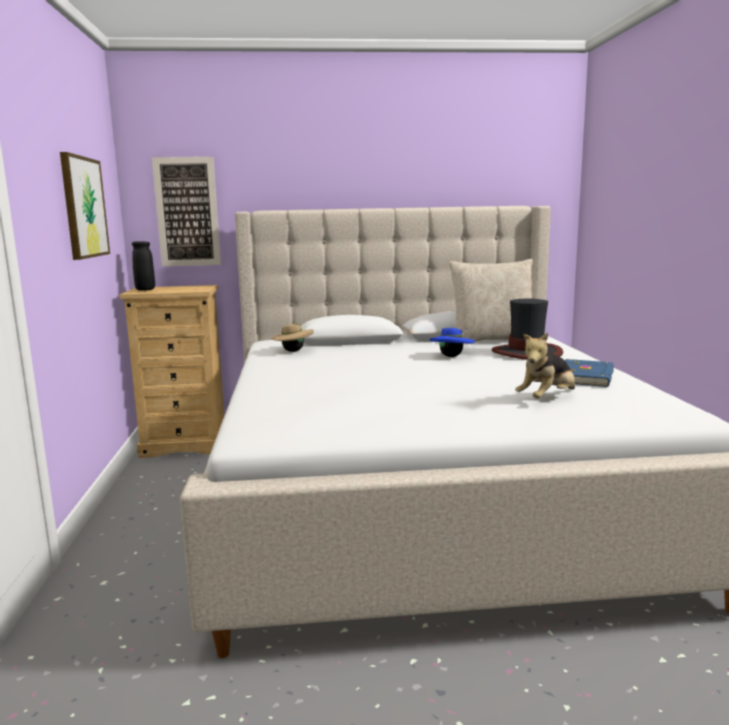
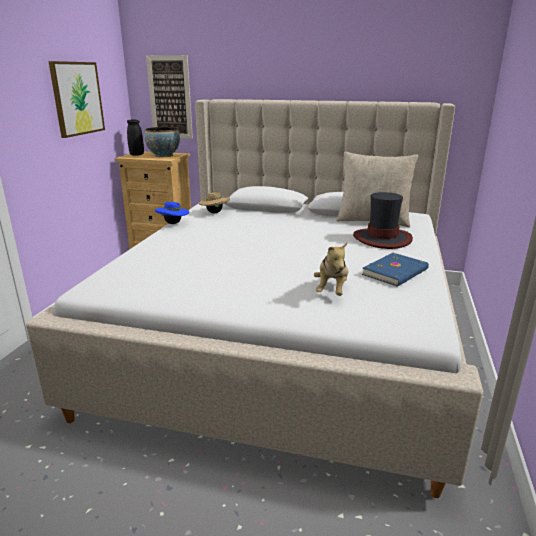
camera: 20 degrees right, 10 degrees up
blue hat [430,328,475,357] -> blue hat moved to [155,202,189,224]
plush toy [515,333,575,398] -> plush toy turned 60 degrees counterclockwise [314,243,348,296]
none -> bowl [145,127,180,157]

